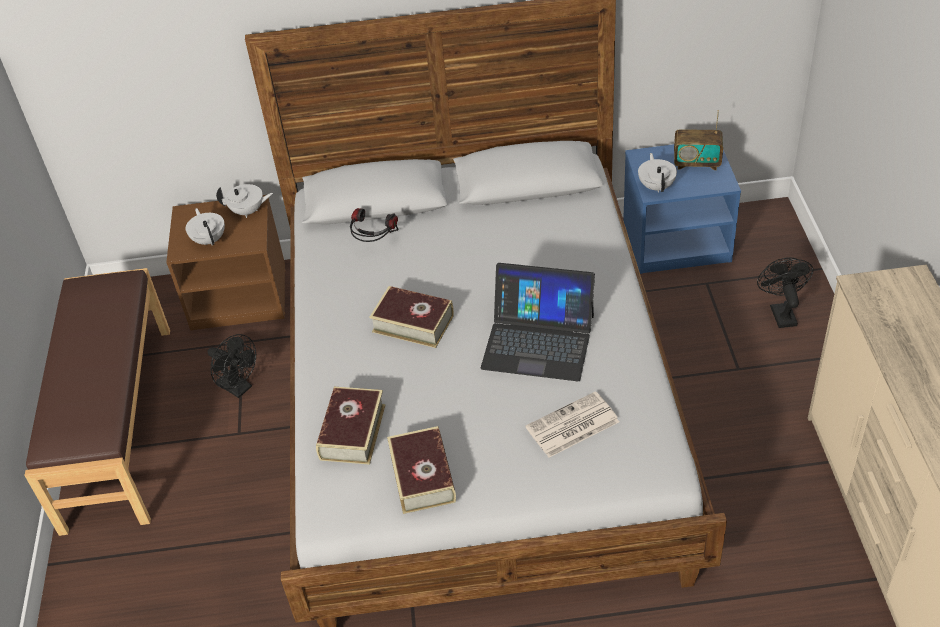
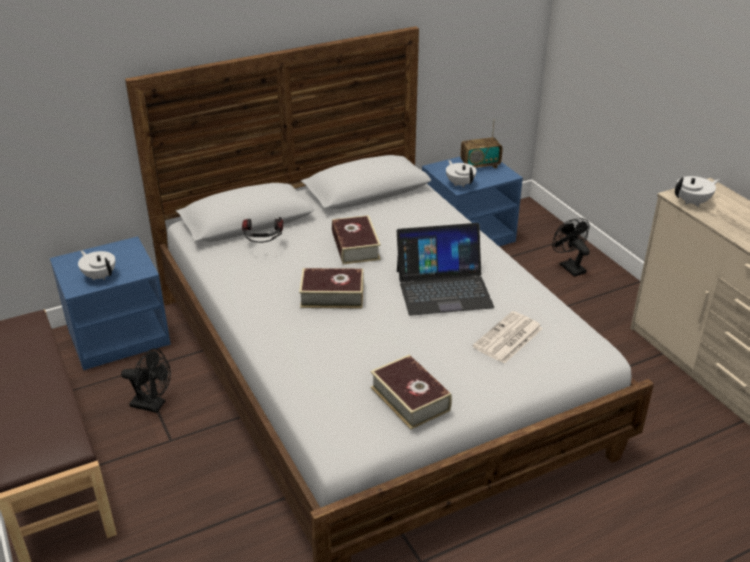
camera: 25 degrees left, 10 degrees down
brown nightstand [166,195,286,331] -> blue nightstand [50,236,171,370]
white teapot [216,184,273,218] -> white teapot moved to [675,176,719,207]
book [316,387,385,465] -> book moved to [332,215,381,265]

